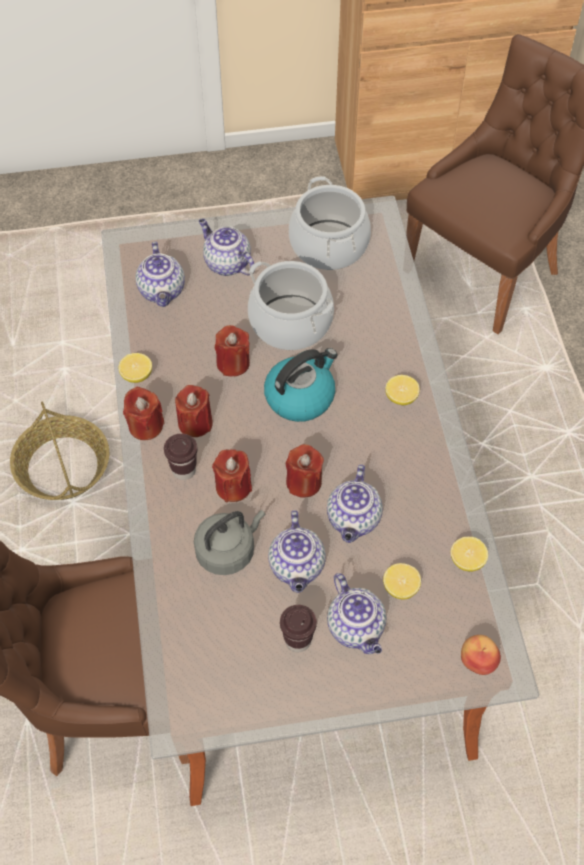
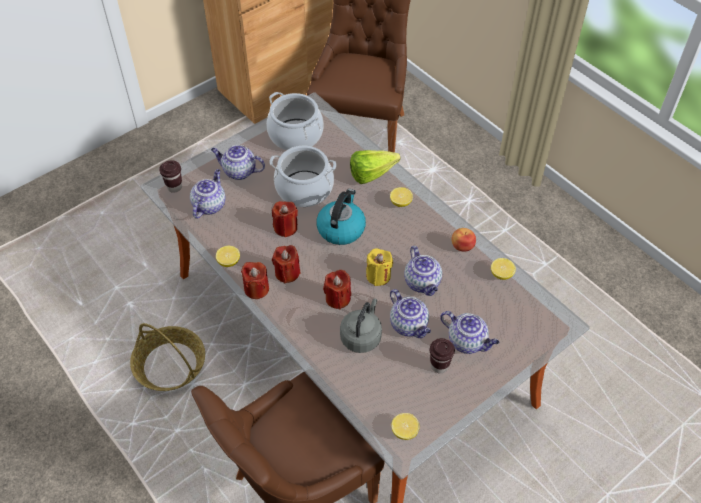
camera: 30 degrees left, 5 degrees down
teapot [135,241,185,307] -> teapot turned 120 degrees counterclockwise [190,169,226,219]
brown cup [164,433,198,480] -> brown cup moved to [159,160,182,193]
red candle [286,444,324,498] -> yellow candle [366,248,393,286]
lemon [383,563,421,599] -> lemon moved to [391,413,420,440]
apple [461,635,501,675] -> apple moved to [451,228,476,252]
none -> lettuce [350,150,400,184]

